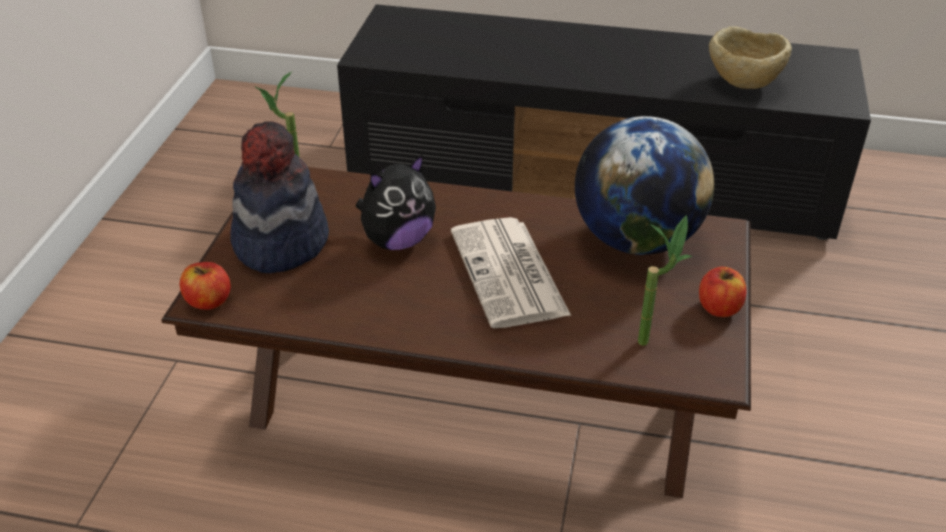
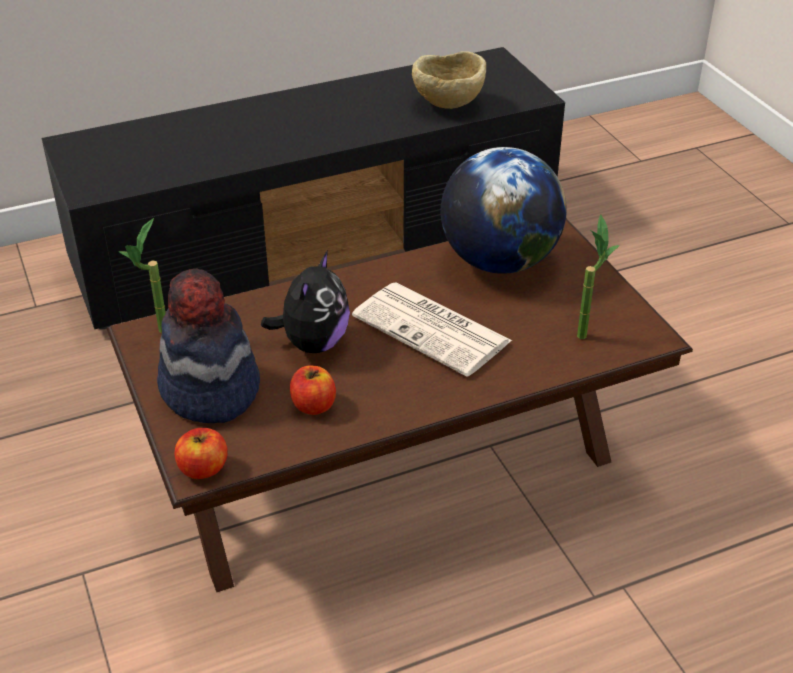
camera: 35 degrees left, 0 degrees up
apple [699,267,746,317] -> apple moved to [290,365,336,415]

